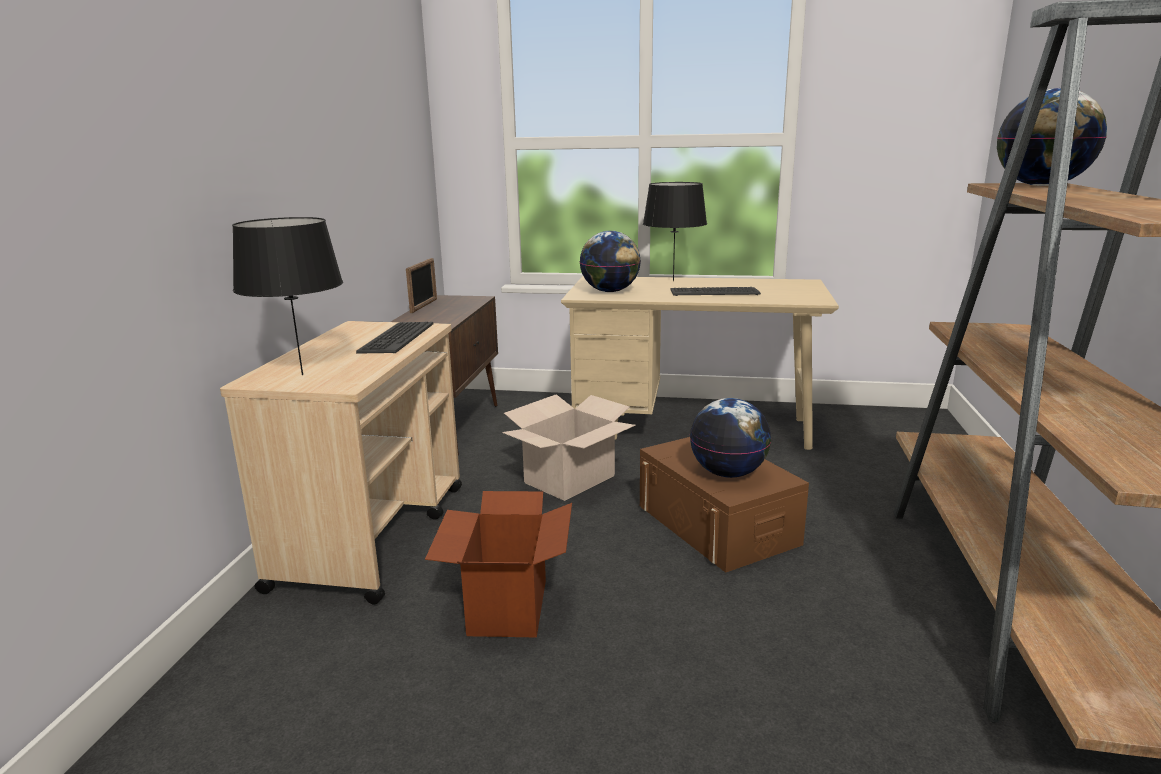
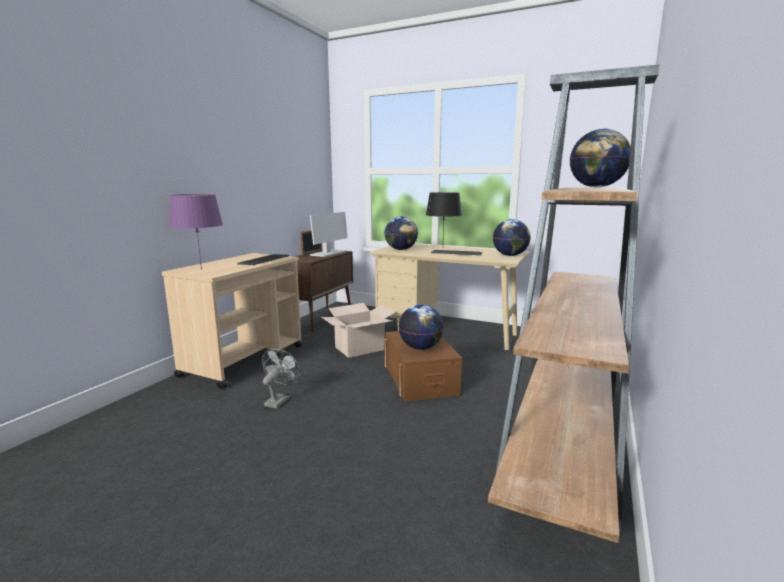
camera: 15 degrees right, 5 degrees down
black table lamp [232,217,343,375] -> purple table lamp [169,194,223,270]
cardboard box [425,491,572,638] -> grey fan [262,348,300,408]
none -> monitor [310,212,348,257]
none -> globe [493,219,531,256]

